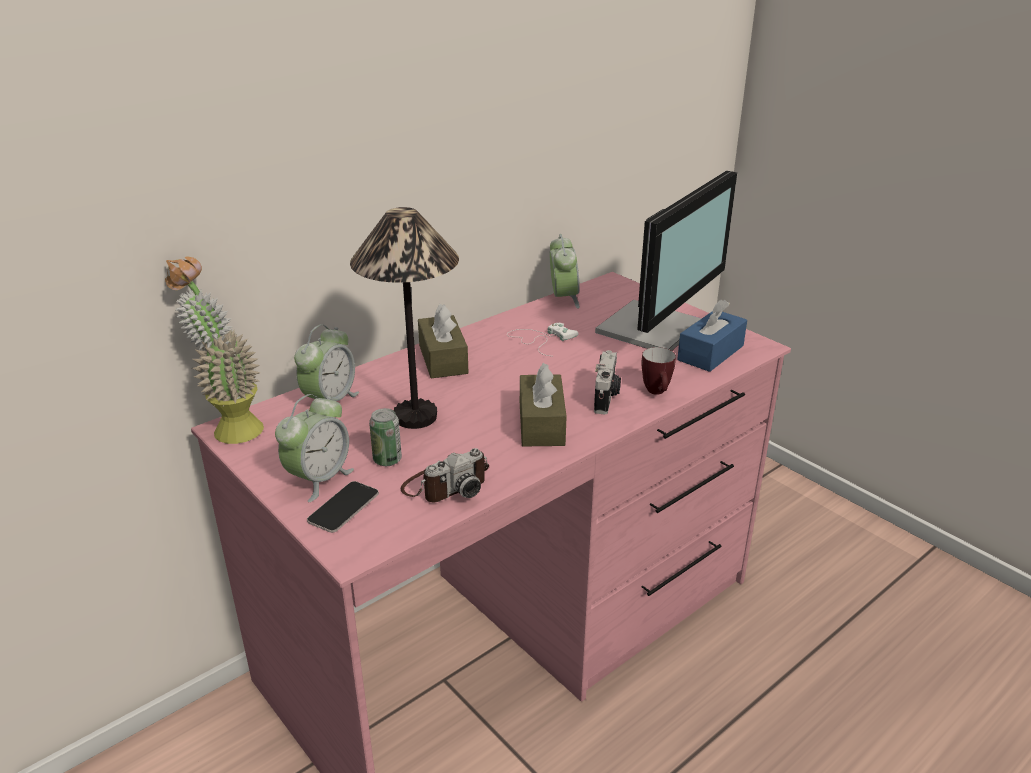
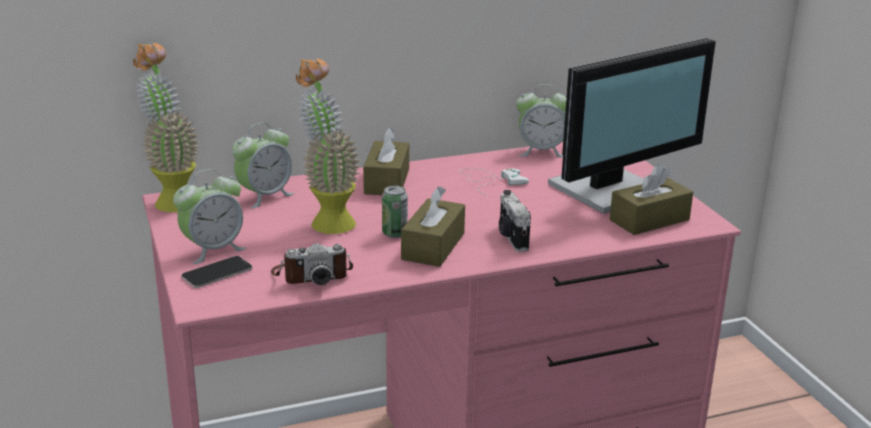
camera: 20 degrees right, 5 degrees down
table lamp [350,207,459,429] -> potted plant [296,59,361,234]
can [369,408,402,466] -> can moved to [382,185,408,238]
alarm clock [550,234,580,309] -> alarm clock turned 75 degrees clockwise [516,84,567,157]
camera [594,350,621,414] -> camera turned 135 degrees clockwise [499,190,531,252]
mug [641,347,676,395] -> none
blue tissue box [677,300,747,372] -> brown tissue box [610,164,693,235]

